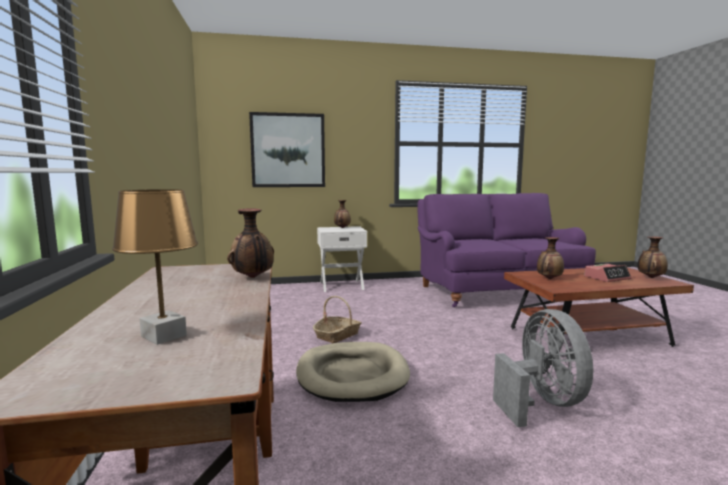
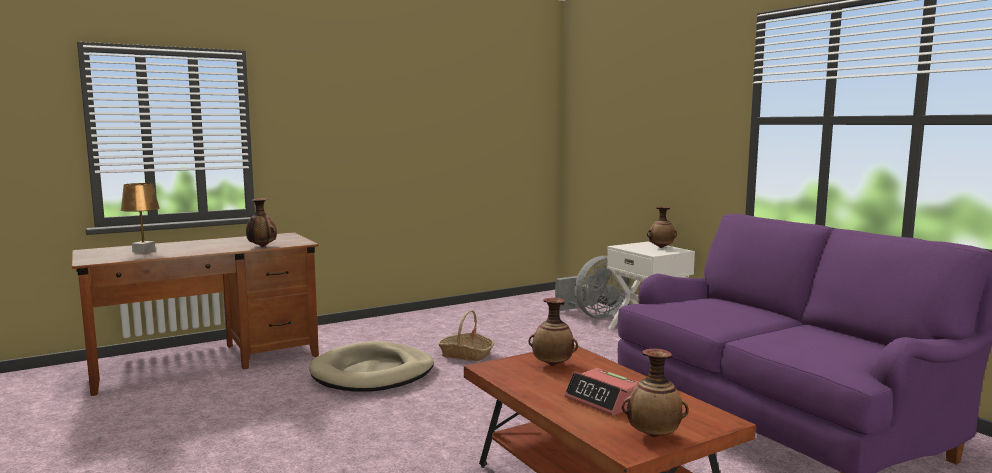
camera: 70 degrees right, 0 degrees up
picture [249,112,325,187] -> none
grey fan [493,309,593,427] -> grey fan moved to [555,256,630,318]

